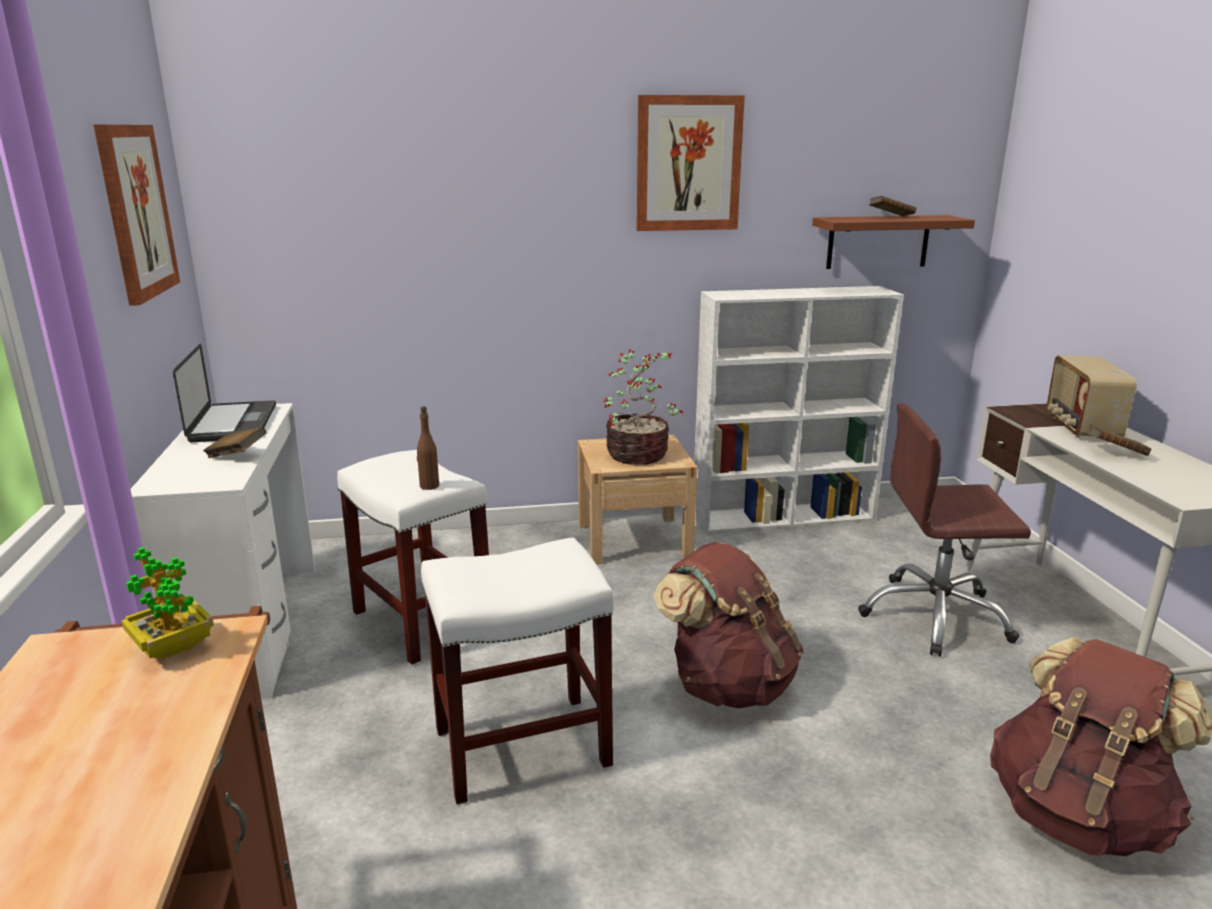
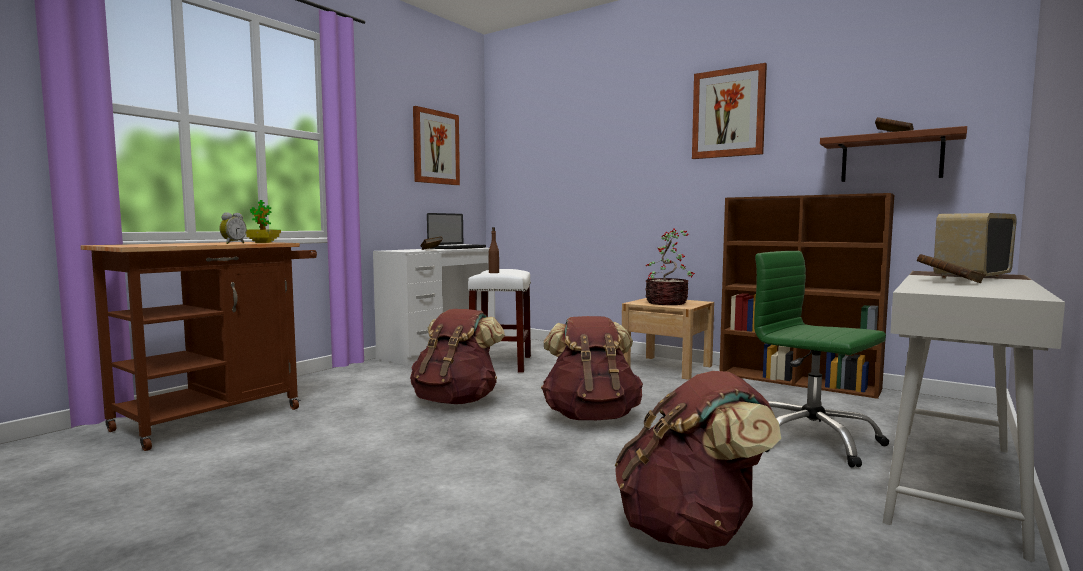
camera: 45 degrees right, 15 degrees down
white stool [421,537,614,805] -> brown backpack [410,309,505,404]
white bookcase [694,286,904,533] -> brown bookcase [719,193,894,399]
brown office chair [858,403,1031,657] -> green office chair [754,251,889,468]
none -> alarm clock [219,212,246,244]

